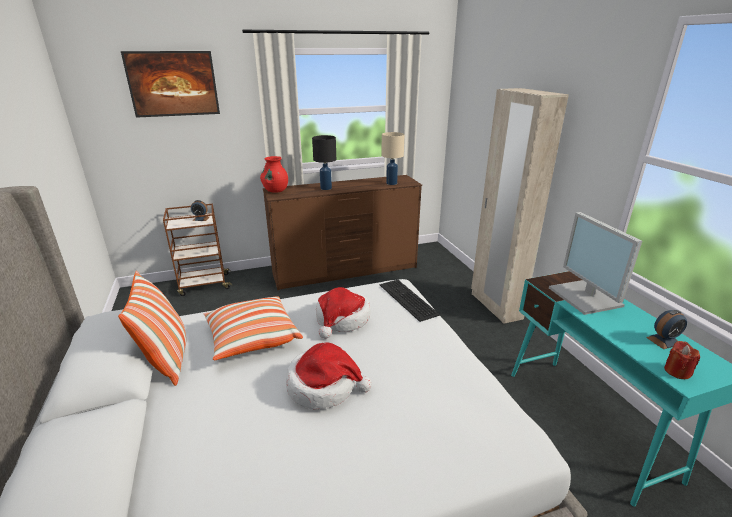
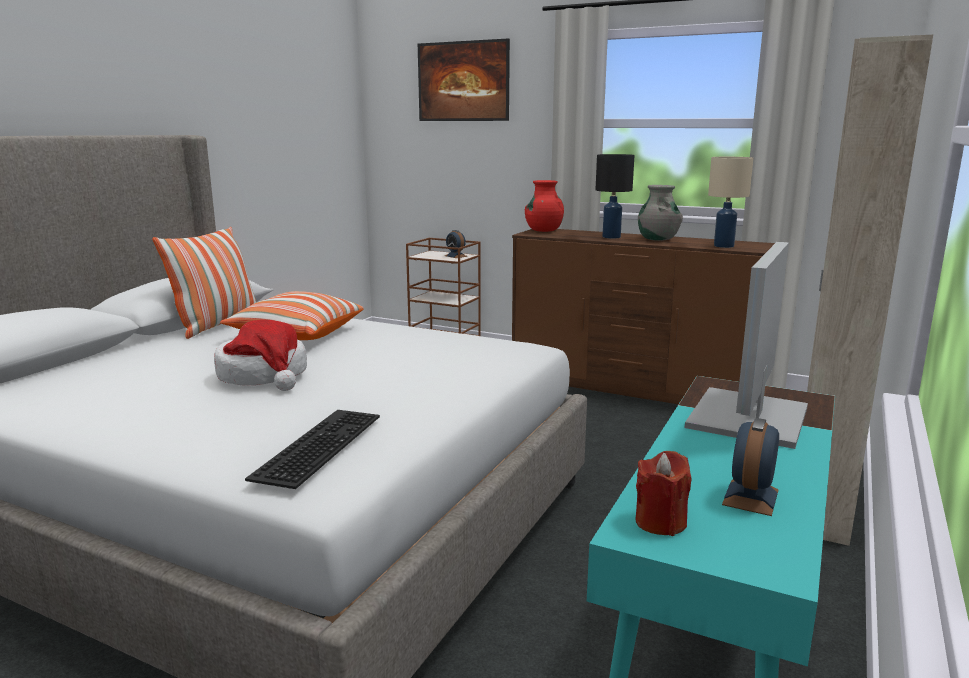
camera: 45 degrees right, 10 degrees down
hat [316,287,370,339] -> none
keyboard [380,280,440,322] -> keyboard moved to [245,410,380,489]
alarm clock [646,310,687,349] -> alarm clock turned 90 degrees clockwise [722,418,779,516]
none -> grey vase [638,185,683,241]

